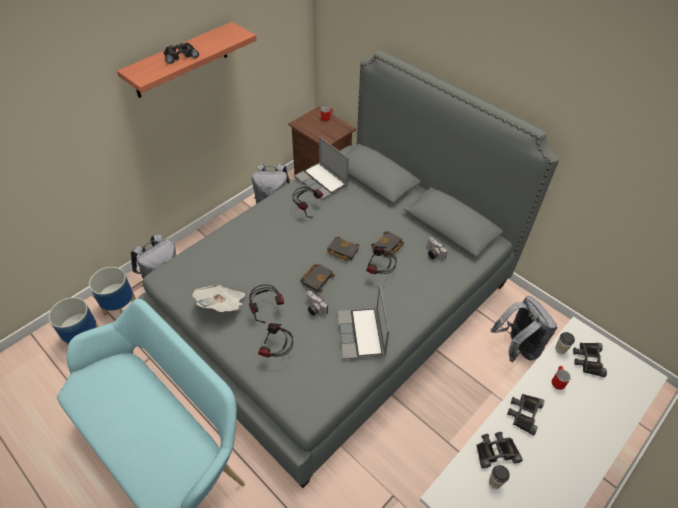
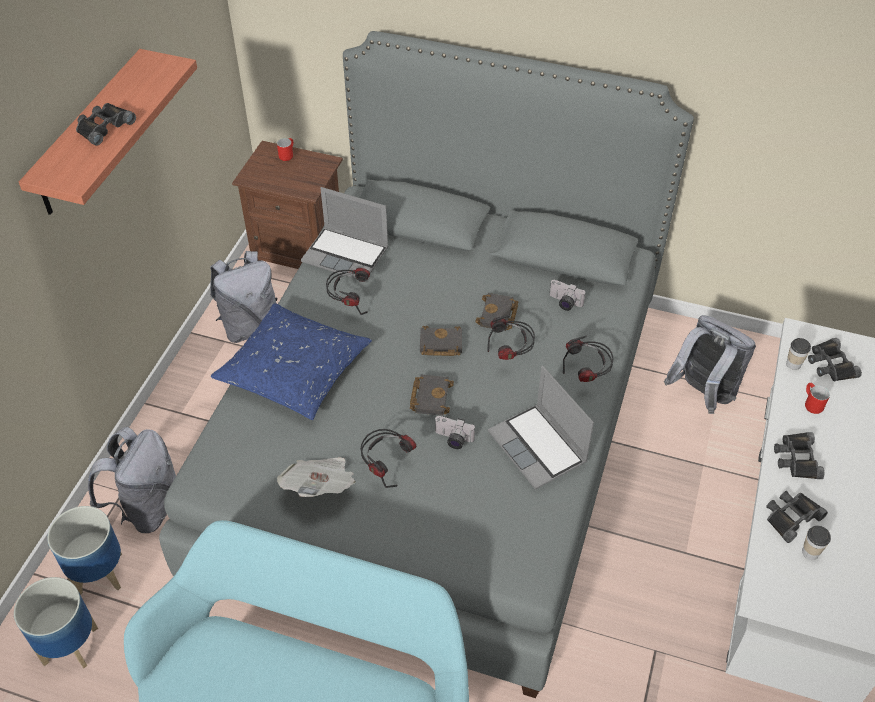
camera: 25 degrees left, 0 degrees up
headphones [258,323,293,358] -> headphones moved to [563,336,613,382]
none -> blue pillow [211,303,372,420]

